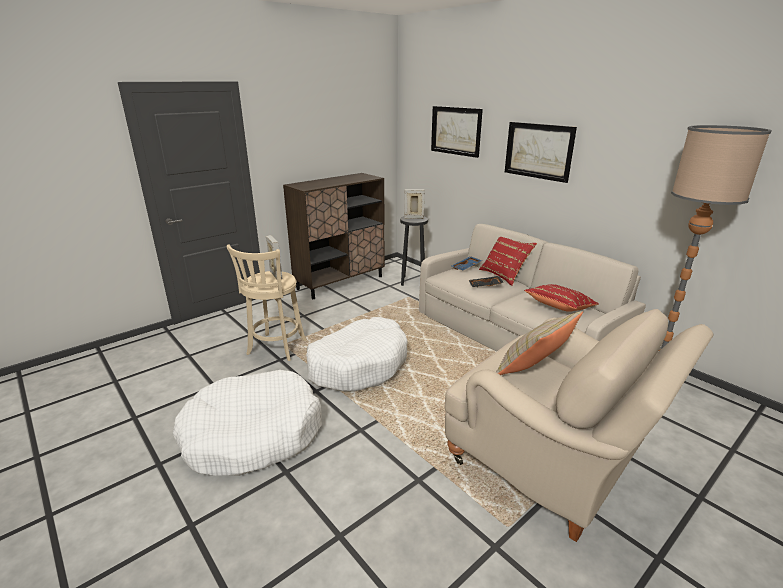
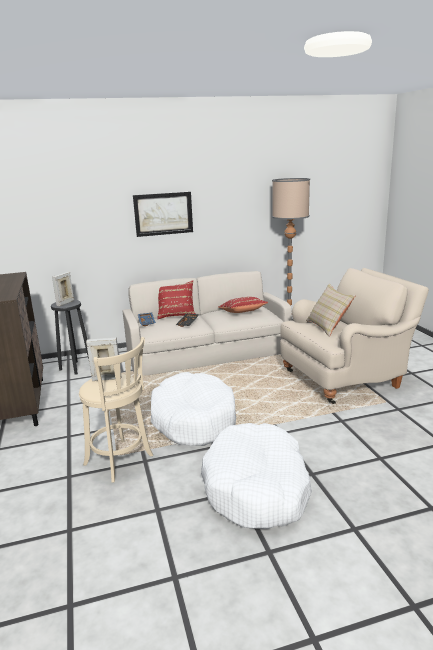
camera: 65 degrees left, 5 degrees down
picture [431,106,483,158] -> none

